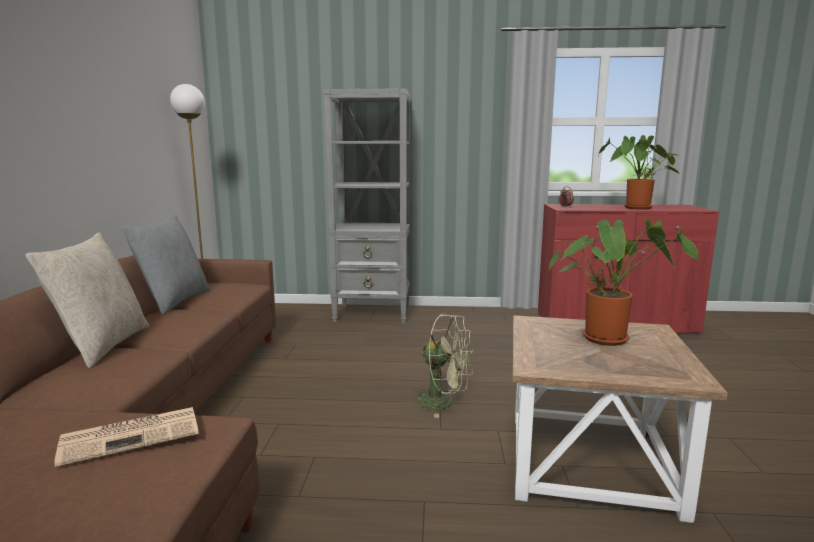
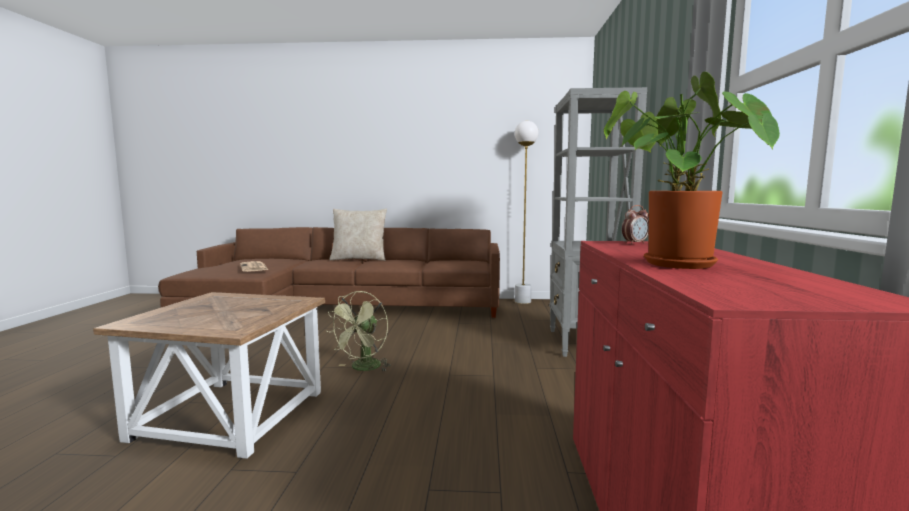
camera: 90 degrees right, 5 degrees down
grey pillow [121,214,210,315] -> none
potted plant [549,220,698,346] -> none

